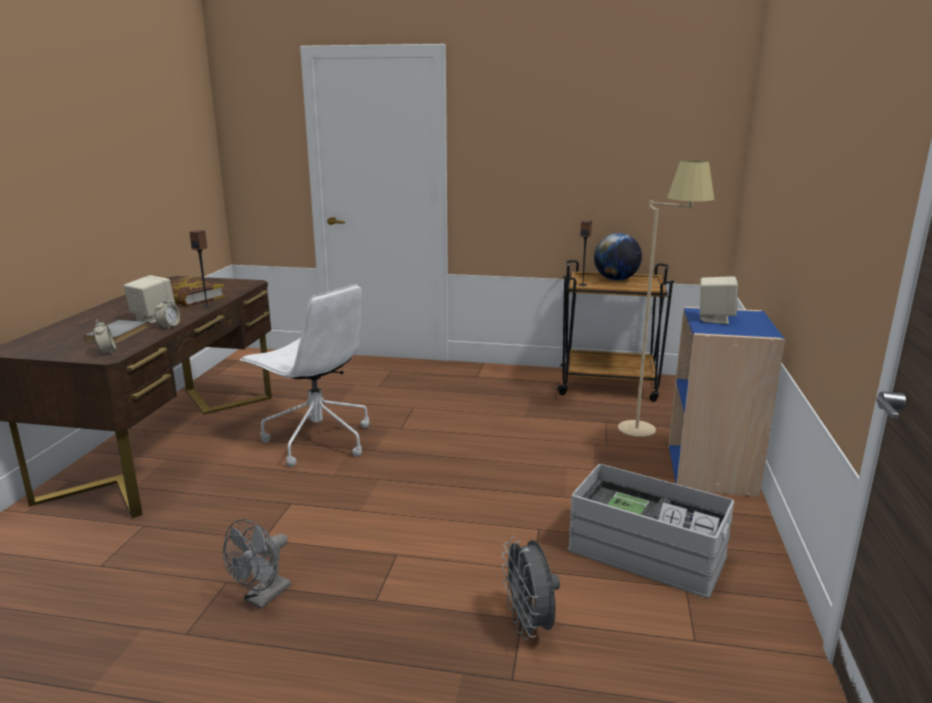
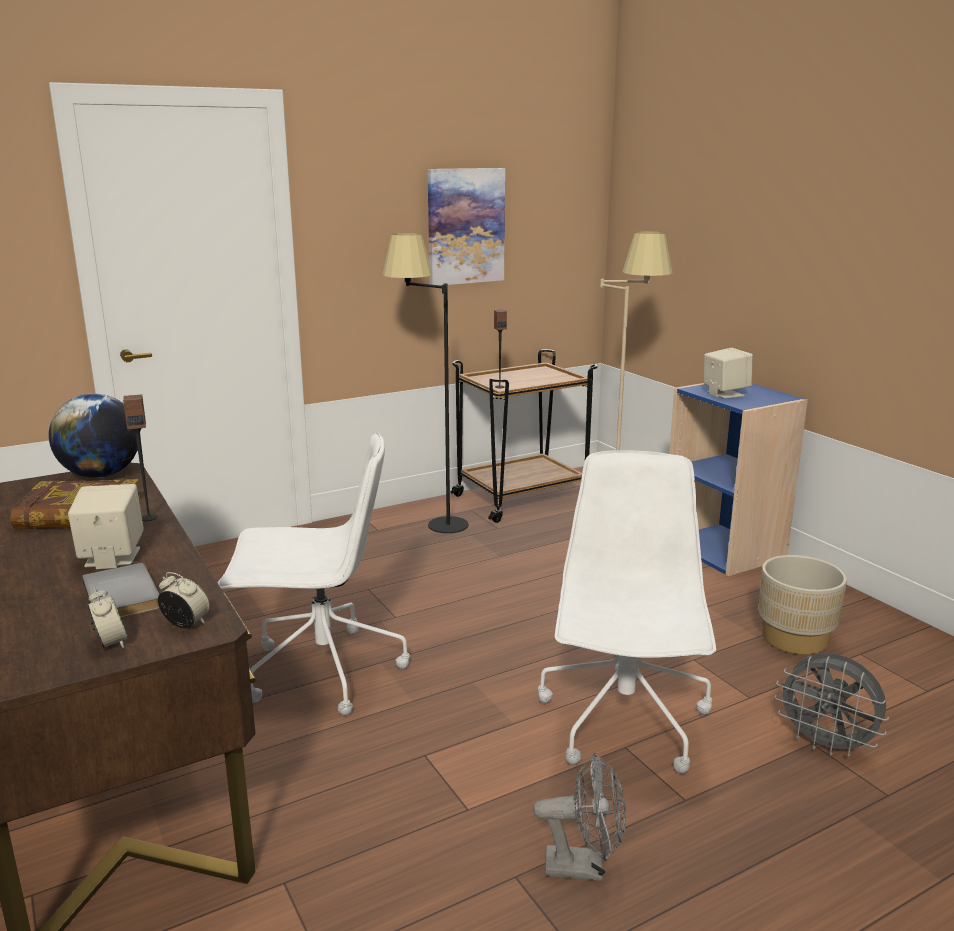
camera: 40 degrees left, 0 degrees up
alarm clock [155,296,180,330] -> alarm clock moved to [88,586,128,648]
grey fan [223,519,291,608] -> grey fan turned 75 degrees counterclockwise [533,753,626,881]
grey storage box [568,464,734,598] -> beige planter [759,555,847,655]
globe [594,233,642,280] -> globe moved to [49,394,138,478]
none -> black floor lamp [382,233,469,533]
none -> picture [428,168,505,286]
none -> white office chair [538,450,716,774]

